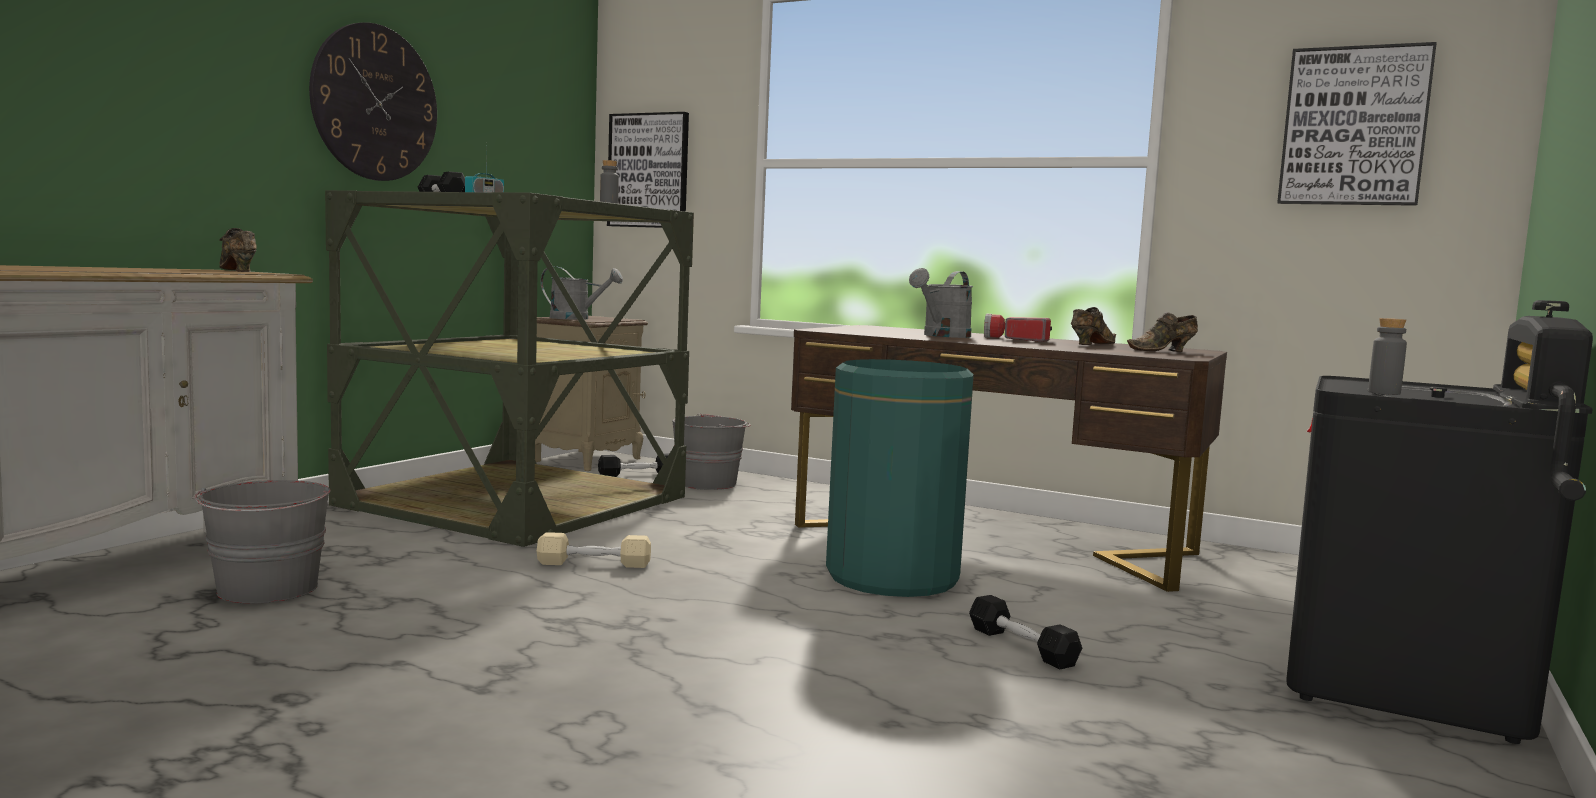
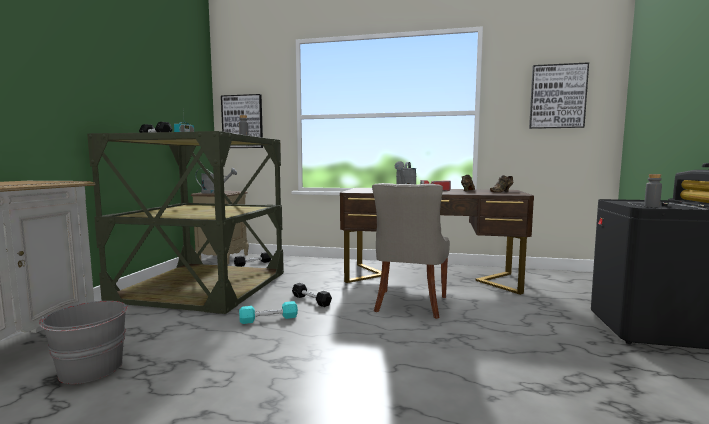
camera: 15 degrees left, 0 degrees up
brown shoe [219,228,257,272] -> none
wall clock [309,22,437,181] -> none
beige dumbbell [537,532,651,568] -> turquoise dumbbell [239,301,298,324]
grey bucket [672,413,751,490] -> none
green trash can [826,359,974,597] -> grey chair [372,183,450,319]
black dumbbell [969,595,1082,669] -> black dumbbell moved to [292,283,332,307]

